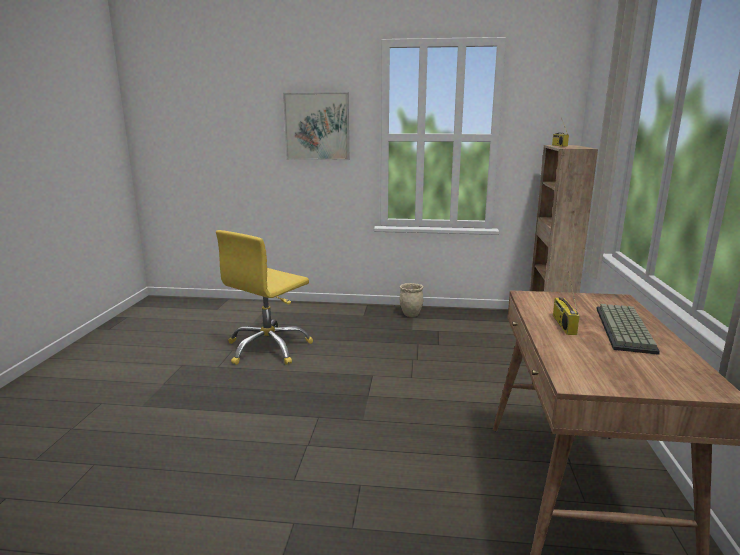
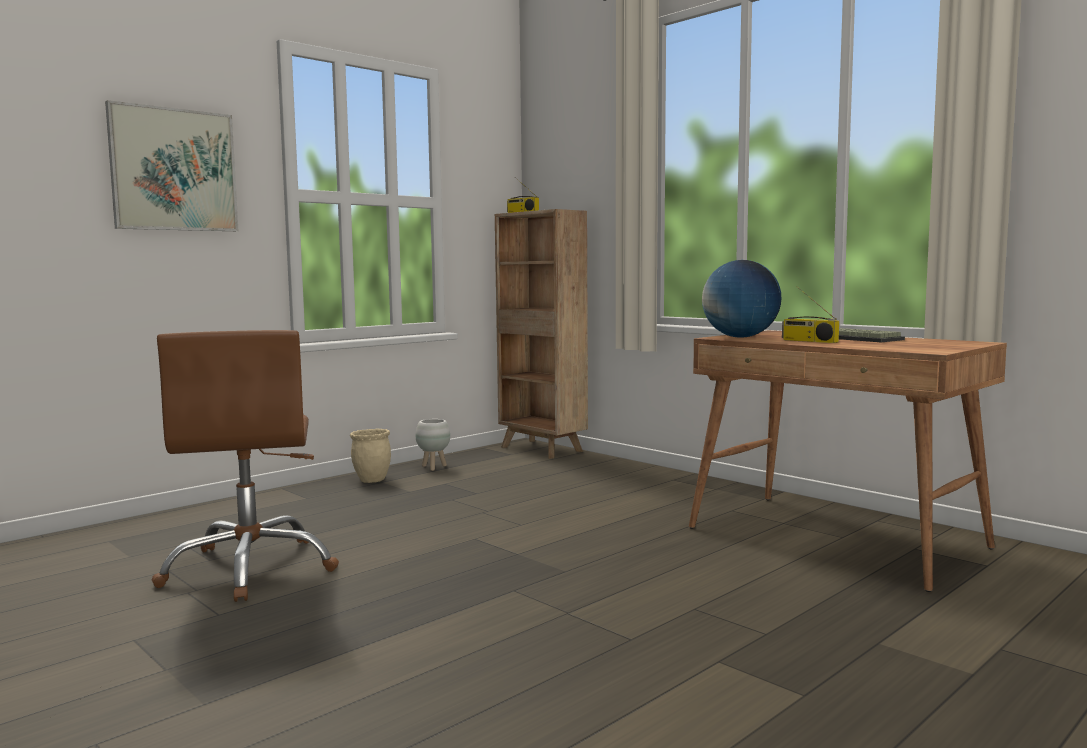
camera: 50 degrees left, 10 degrees down
yellow office chair [216,230,313,365] -> brown office chair [152,330,339,602]
none -> white planter [416,419,450,471]
none -> globe [702,260,781,338]

